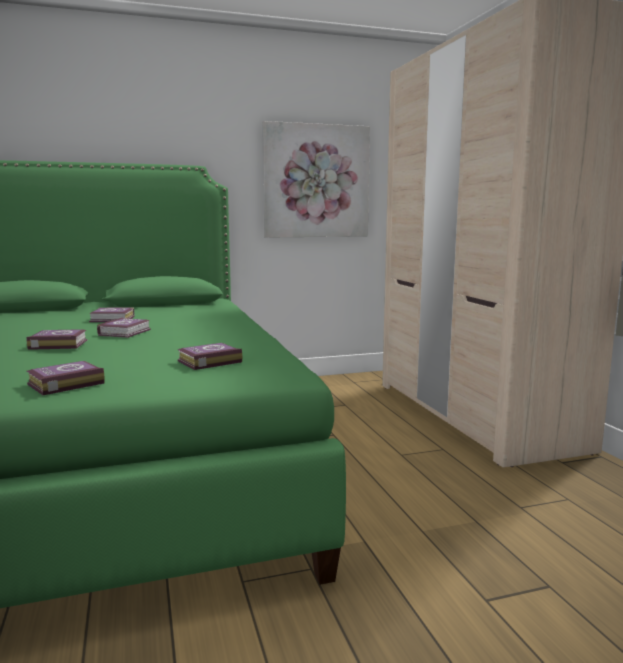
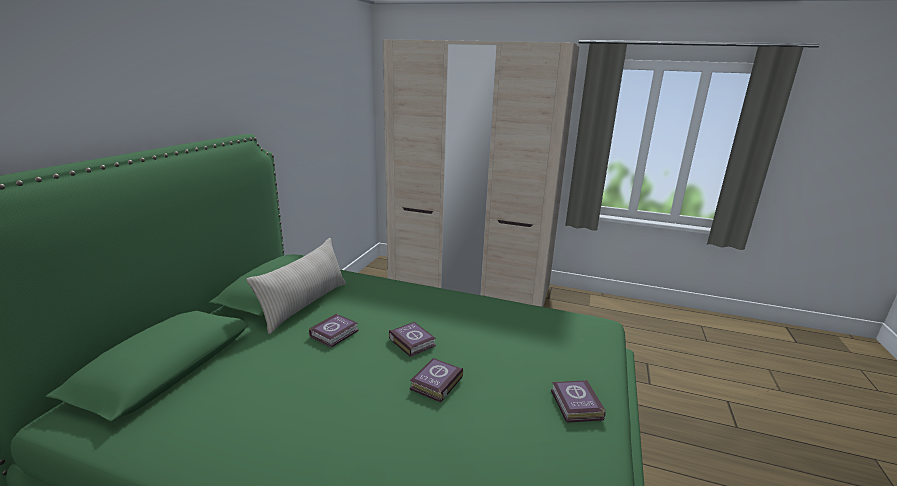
camera: 55 degrees left, 10 degrees up
book [177,343,242,370] -> none
picture [262,121,370,238] -> none
none -> beige pillow [246,238,346,334]

